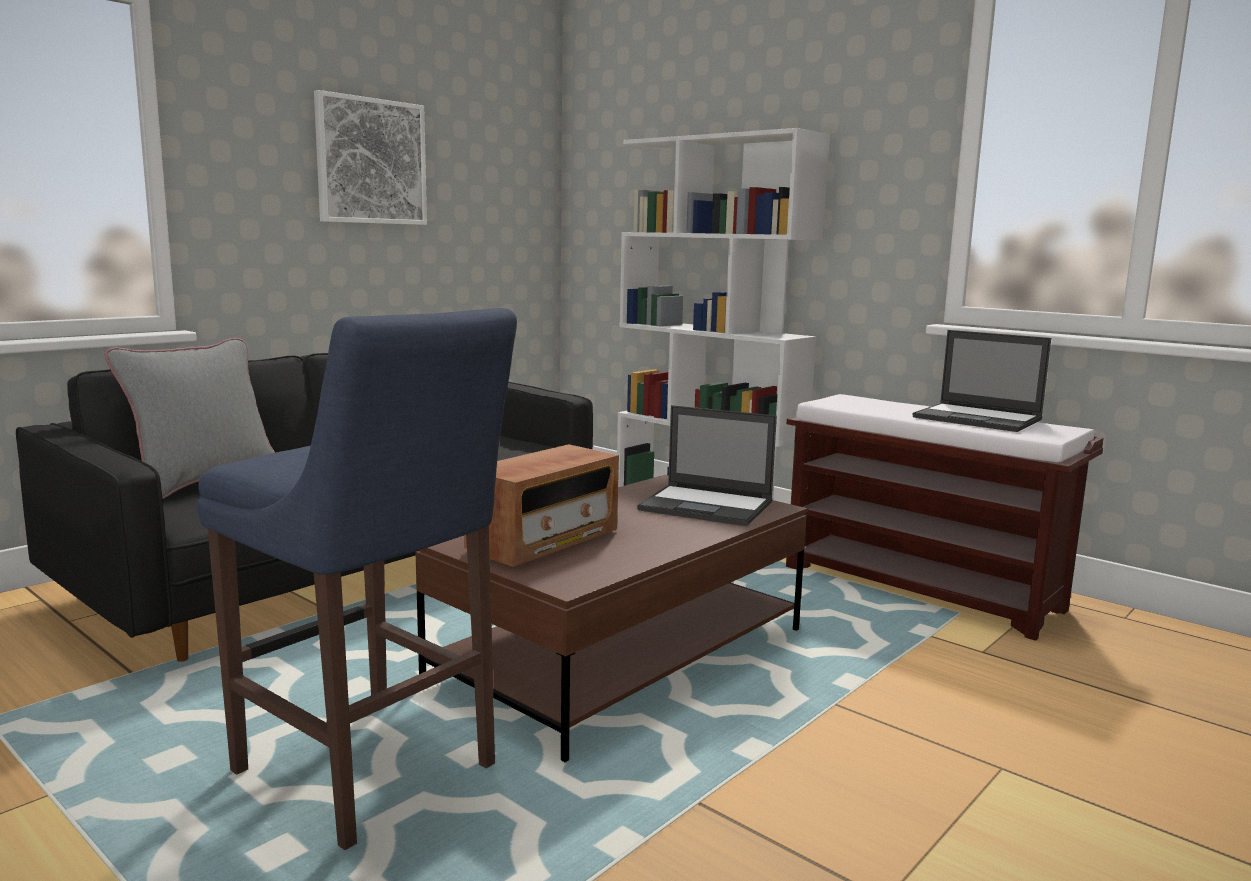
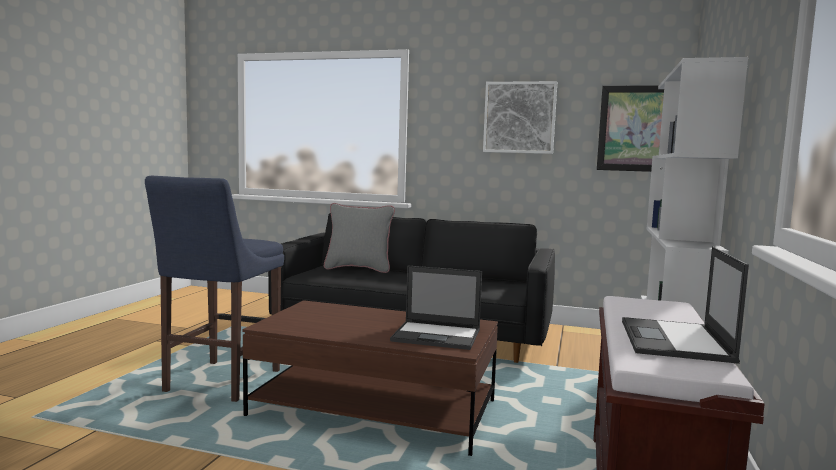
camera: 65 degrees right, 5 degrees down
radio [464,444,619,567] -> none
laptop [637,405,777,526] -> laptop turned 75 degrees counterclockwise [390,265,482,350]
none -> picture [597,85,664,172]

